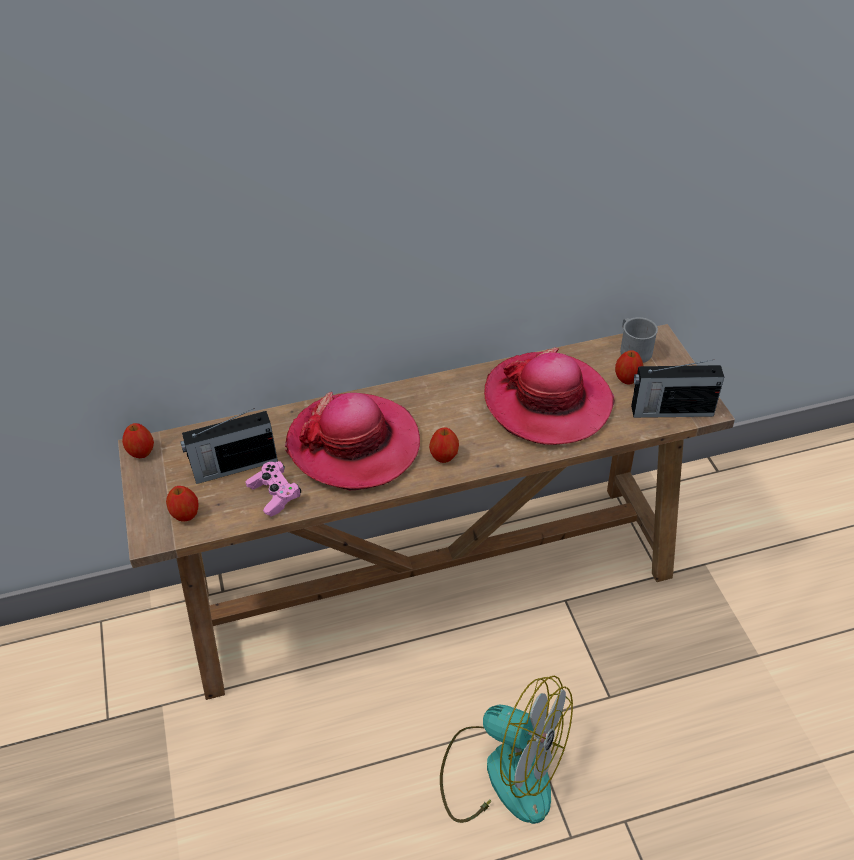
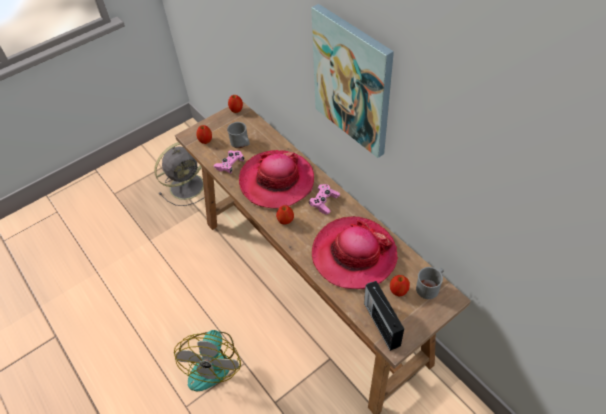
camera: 70 degrees right, 5 degrees up
radio [180,408,278,484] -> grey mug [227,122,250,148]
none -> grey fan [154,142,205,206]
none -> pink game controller [309,184,340,215]
none -> picture [311,4,394,158]

